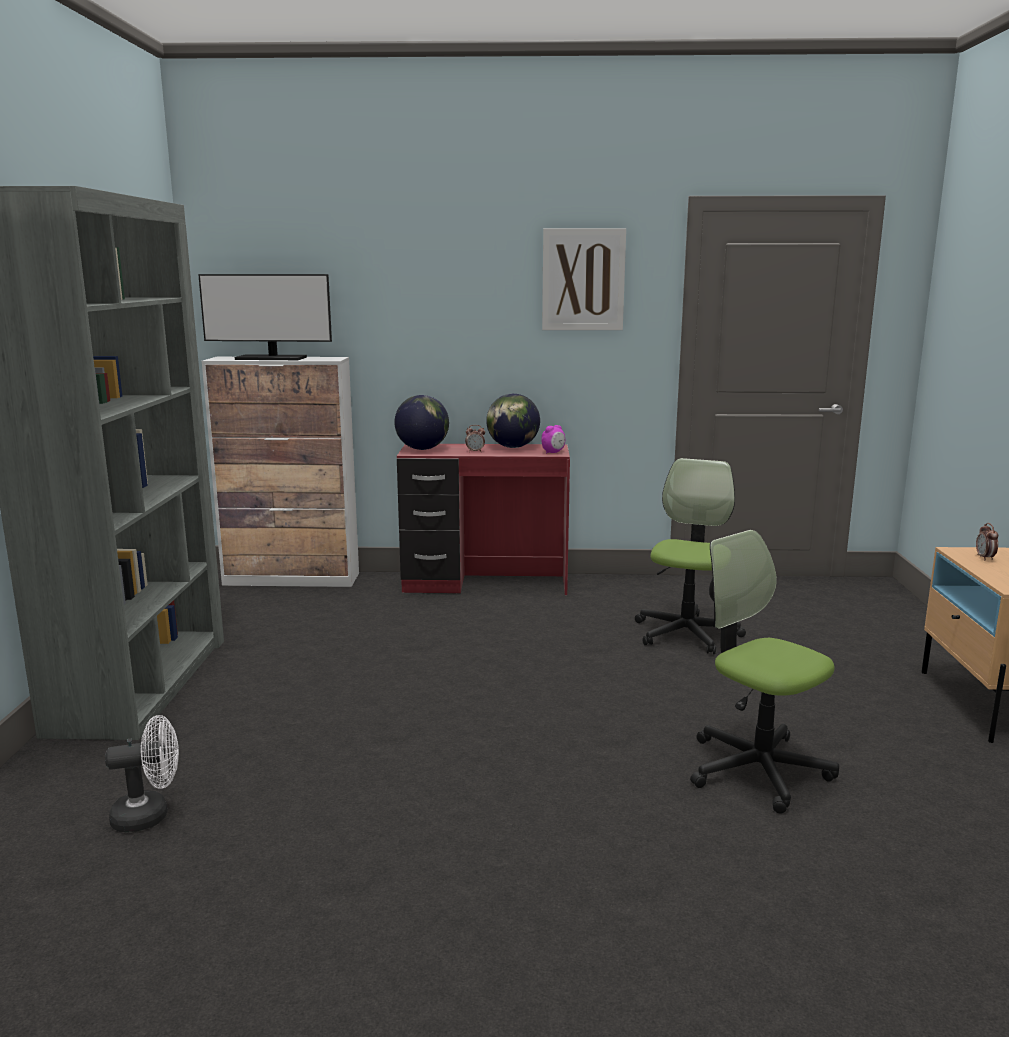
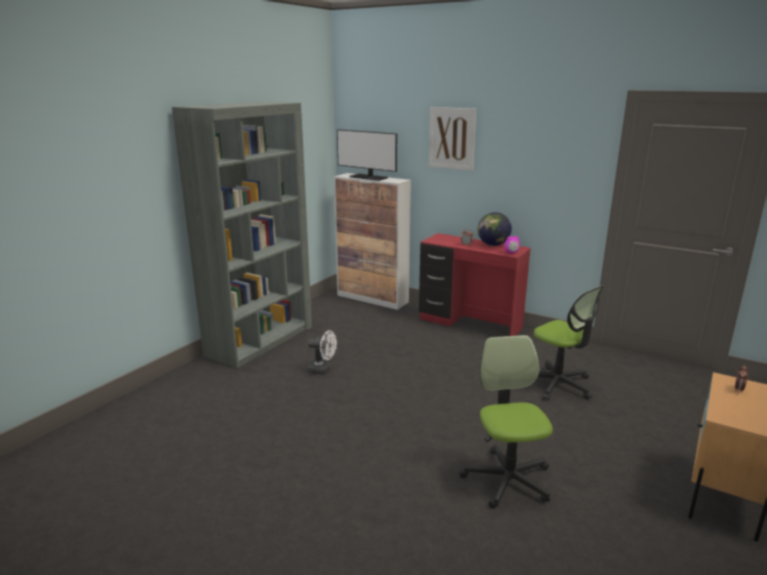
camera: 30 degrees right, 5 degrees up
white fan [105,715,179,832] -> white fan moved to [308,330,337,374]
globe [394,395,449,450] -> none
picture [542,228,626,330] -> picture moved to [429,107,476,171]
office chair [635,458,746,655] -> office chair turned 90 degrees clockwise [534,285,604,401]

